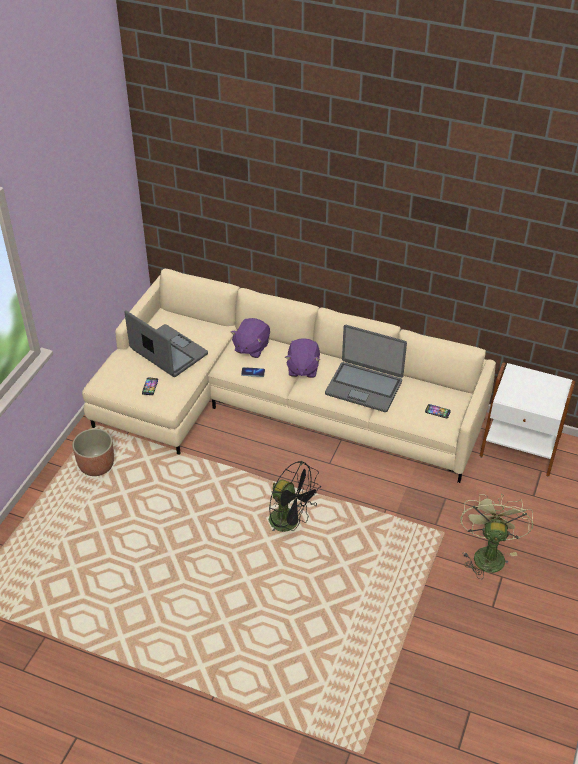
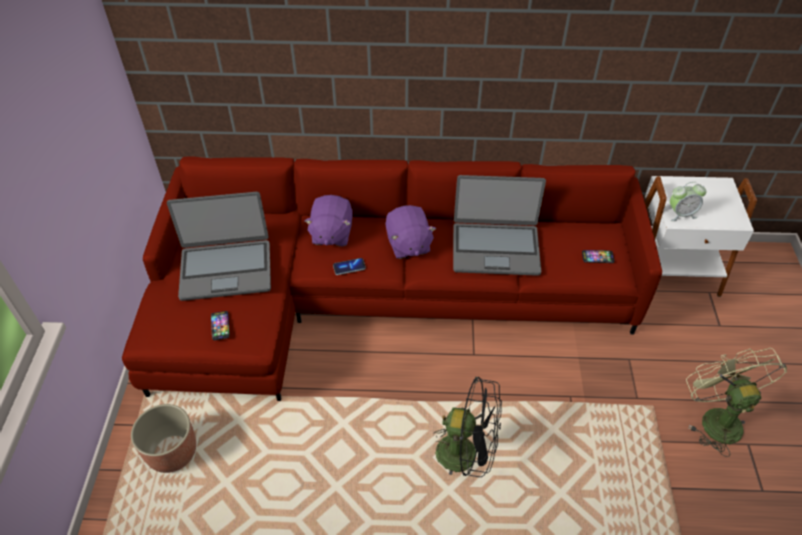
camera: 20 degrees left, 5 degrees up
beige sofa [82,268,496,483] -> red sofa [122,156,662,401]
laptop [124,310,208,377] -> laptop turned 150 degrees clockwise [167,192,271,301]
none -> alarm clock [670,182,707,221]

